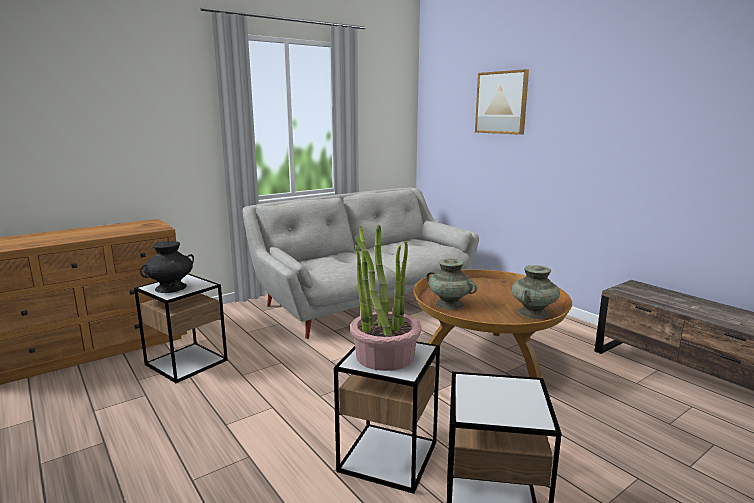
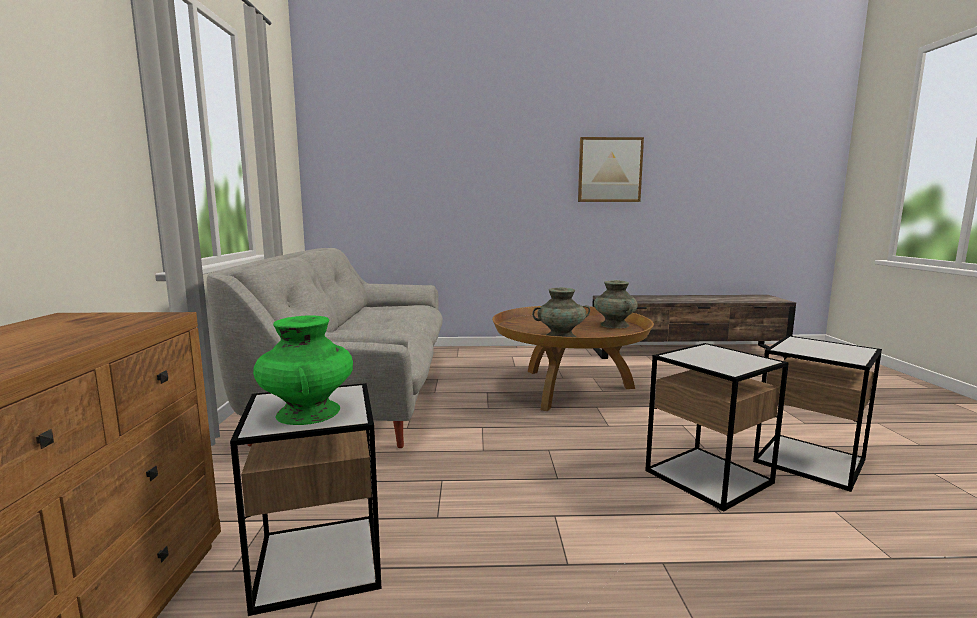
camera: 55 degrees left, 5 degrees down
black vase [140,241,194,293] -> green vase [253,316,353,425]
potted plant [350,225,421,371] -> none
picture [475,69,529,135] -> picture moved to [578,137,644,202]

